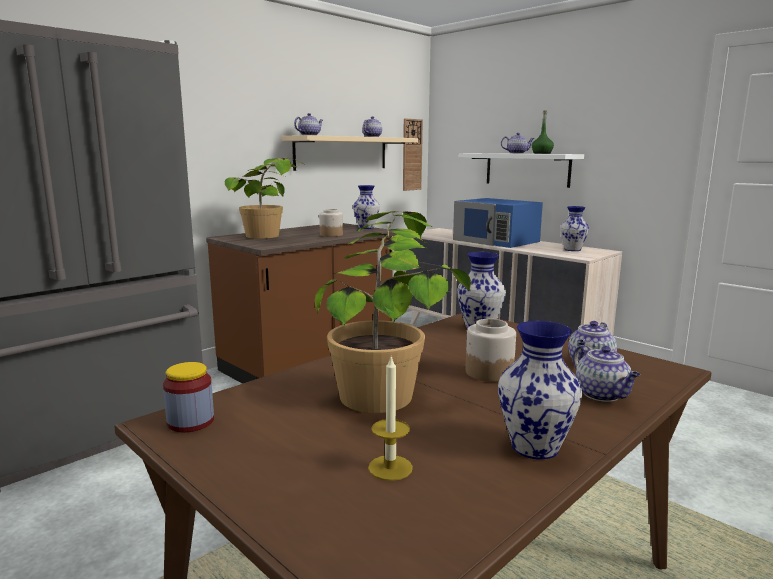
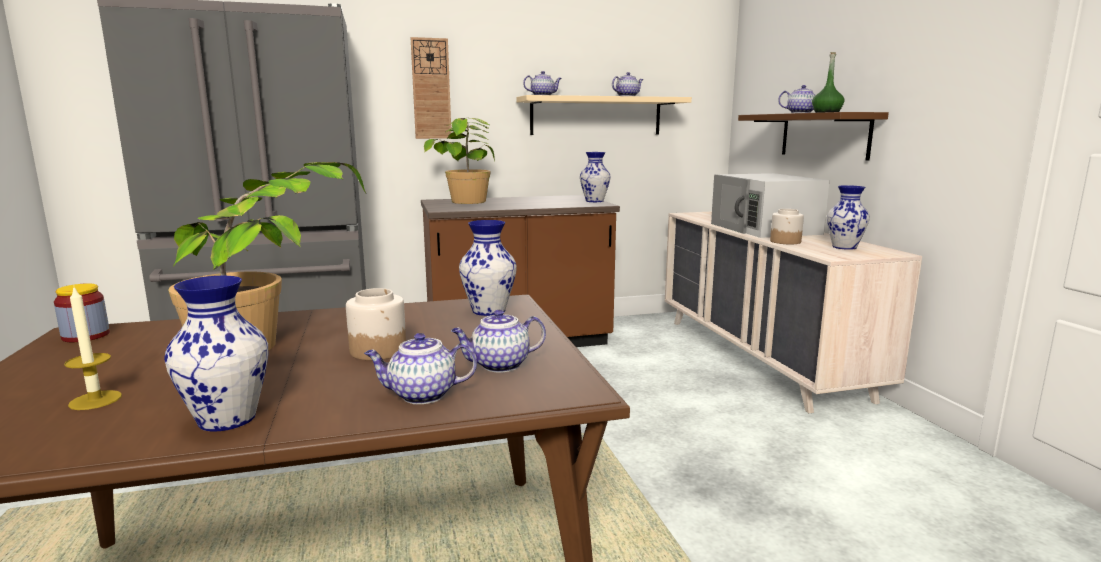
camera: 30 degrees right, 0 degrees up
jar [319,209,343,237] -> jar moved to [770,209,804,244]
wall clock [403,118,423,191] -> wall clock moved to [411,37,451,139]
blue microwave [453,198,543,248] -> white microwave [711,173,830,238]
white shelf [459,153,584,188] -> brown shelf [738,112,889,161]
teapot [573,345,640,402] -> teapot turned 75 degrees clockwise [364,333,477,404]

